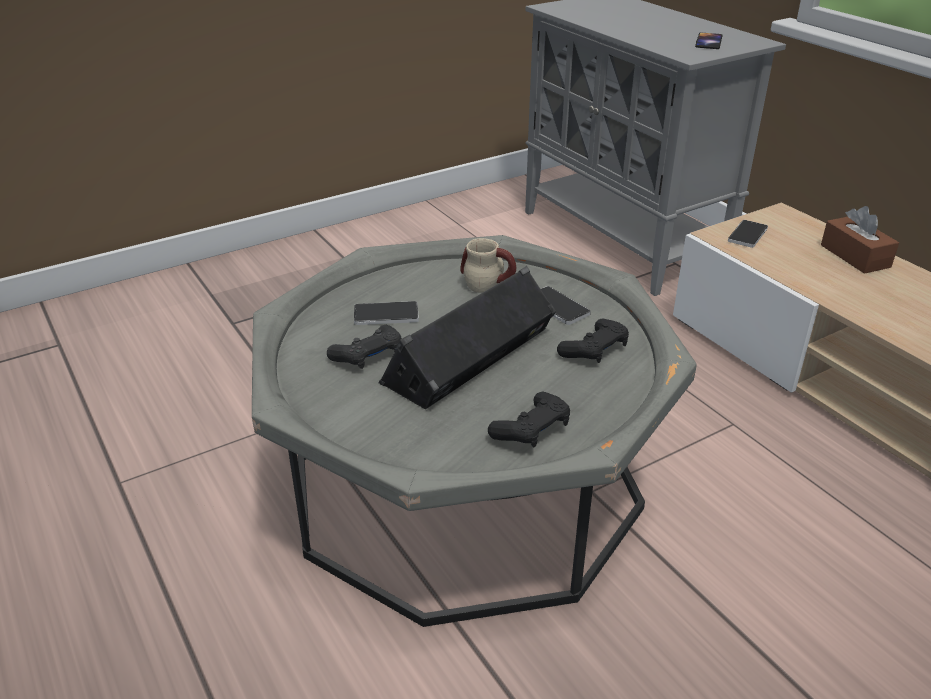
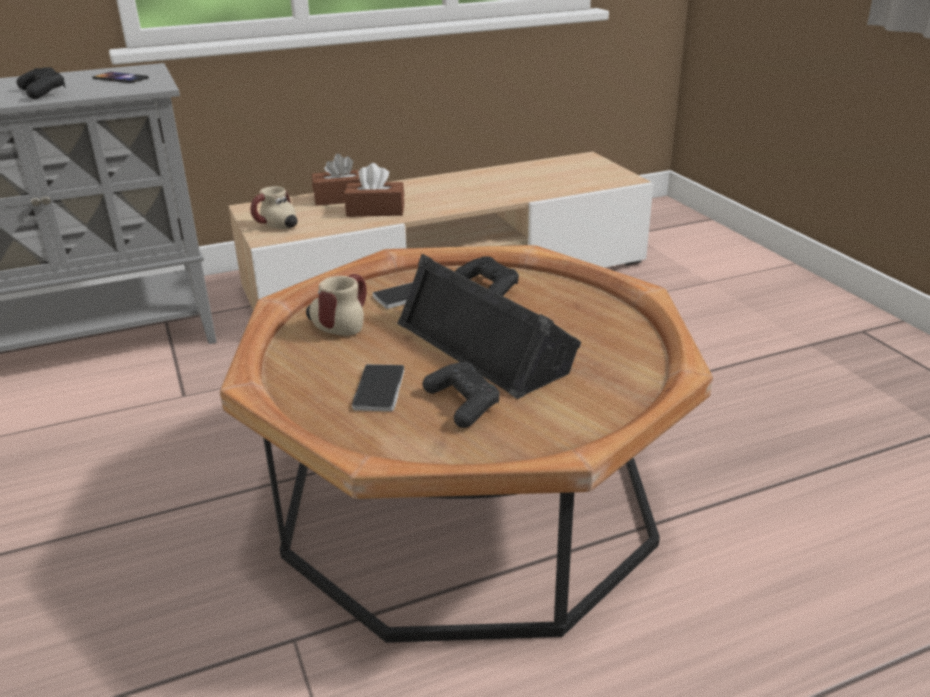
camera: 80 degrees left, 5 degrees down
grey coffee table [252,235,697,627] -> brown coffee table [220,245,713,643]
black game controller [488,391,570,447] -> black game controller moved to [16,67,66,99]
phone [728,220,768,248] -> mug [250,186,298,229]
none -> brown tissue box [344,163,404,217]

